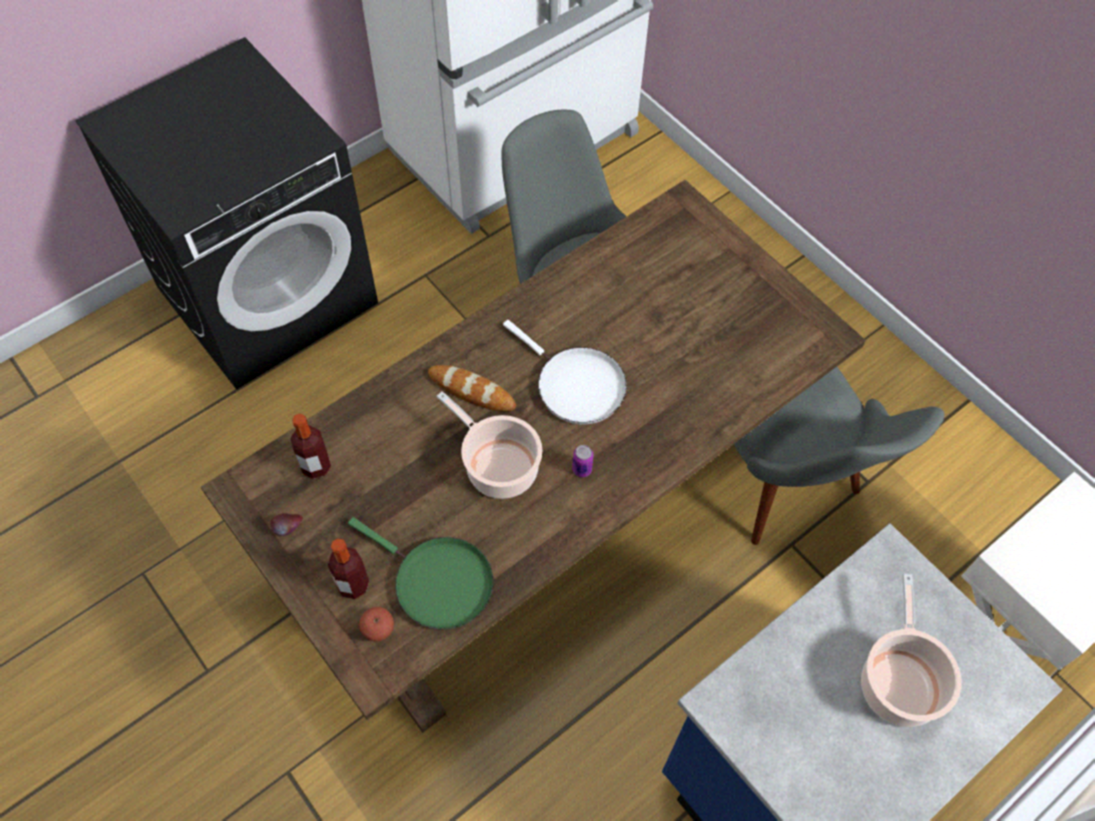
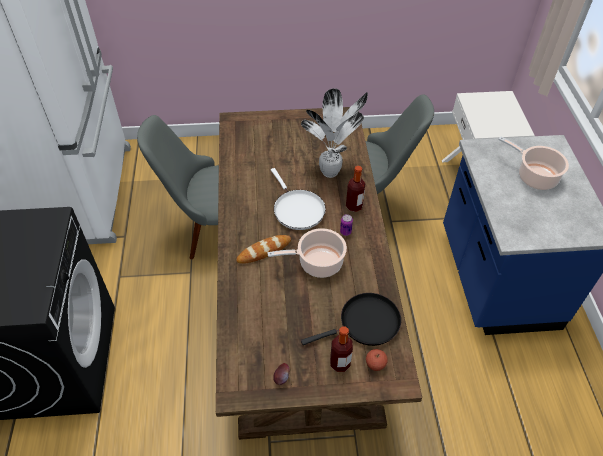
camera: 55 degrees left, 10 degrees down
bottle [291,414,331,479] -> bottle moved to [346,166,365,212]
green frying pan [348,517,493,630] -> black frying pan [301,293,401,346]
white frying pan [503,320,627,424] -> white frying pan turned 75 degrees clockwise [271,168,326,230]
none -> potted plant [301,88,368,178]

